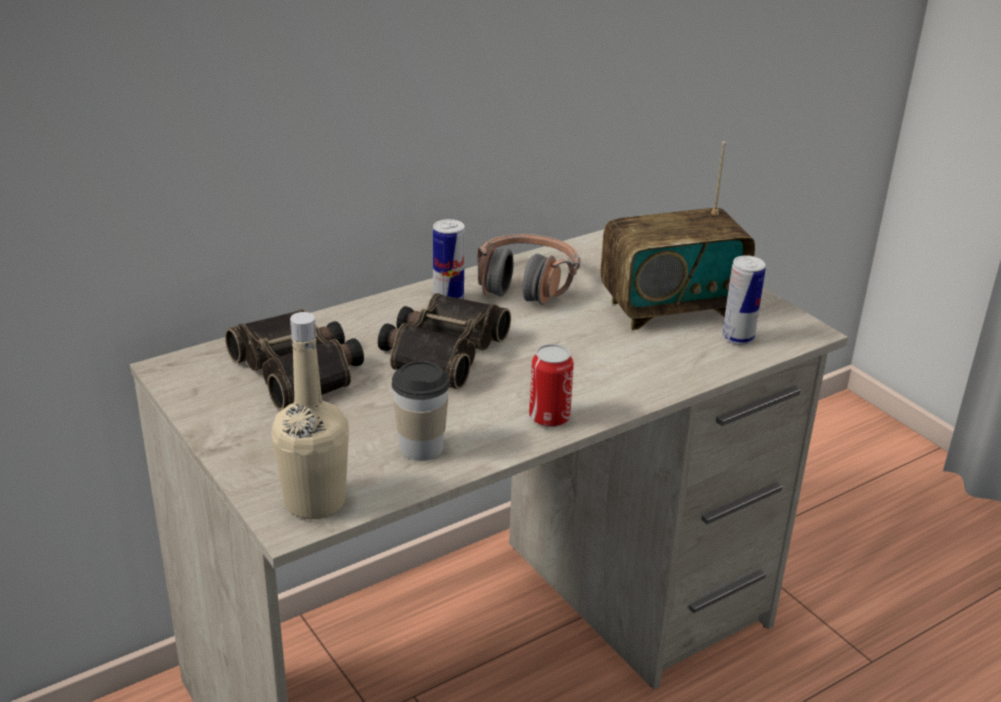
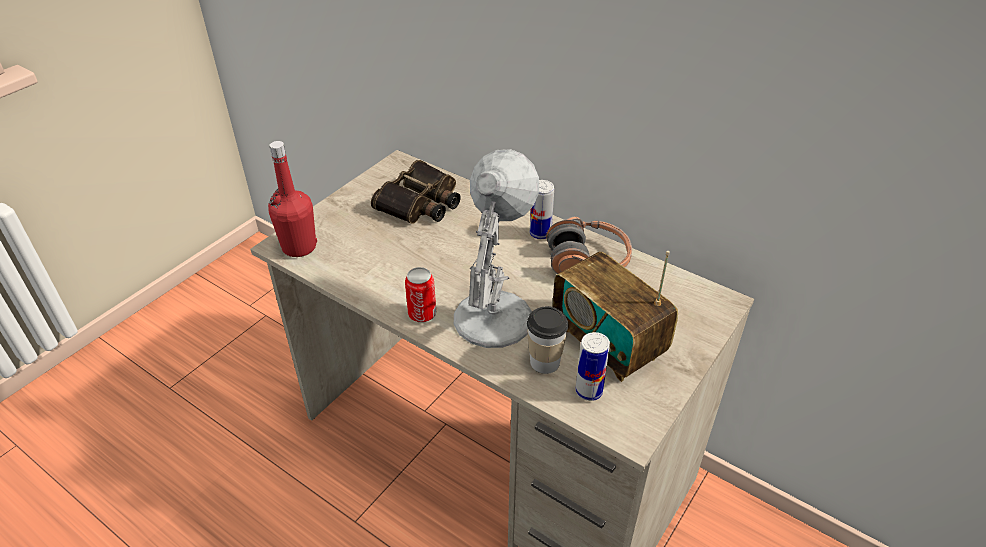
camera: 70 degrees right, 10 degrees up
beige bottle [271,312,349,519] -> red bottle [268,141,317,257]
binoculars [378,293,511,389] -> none
cup [392,361,450,461] -> cup moved to [527,306,569,374]
none -> white table lamp [454,149,539,348]

